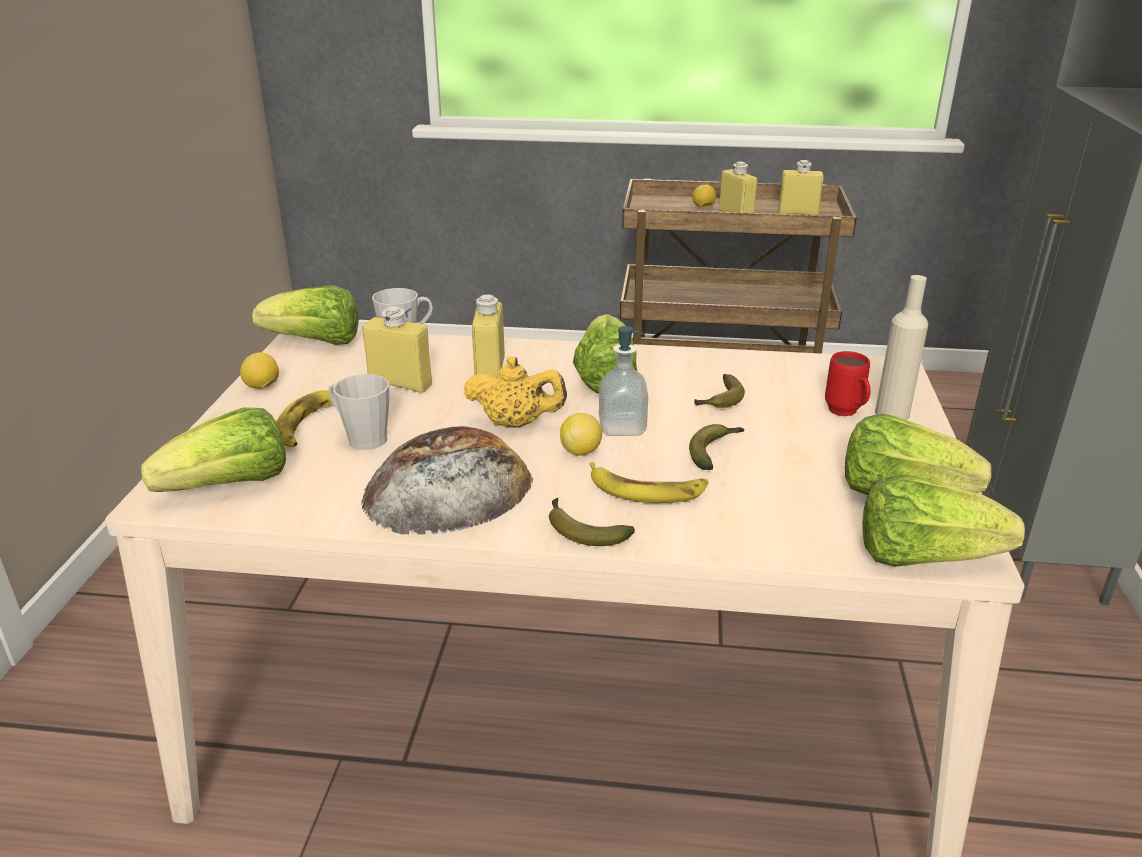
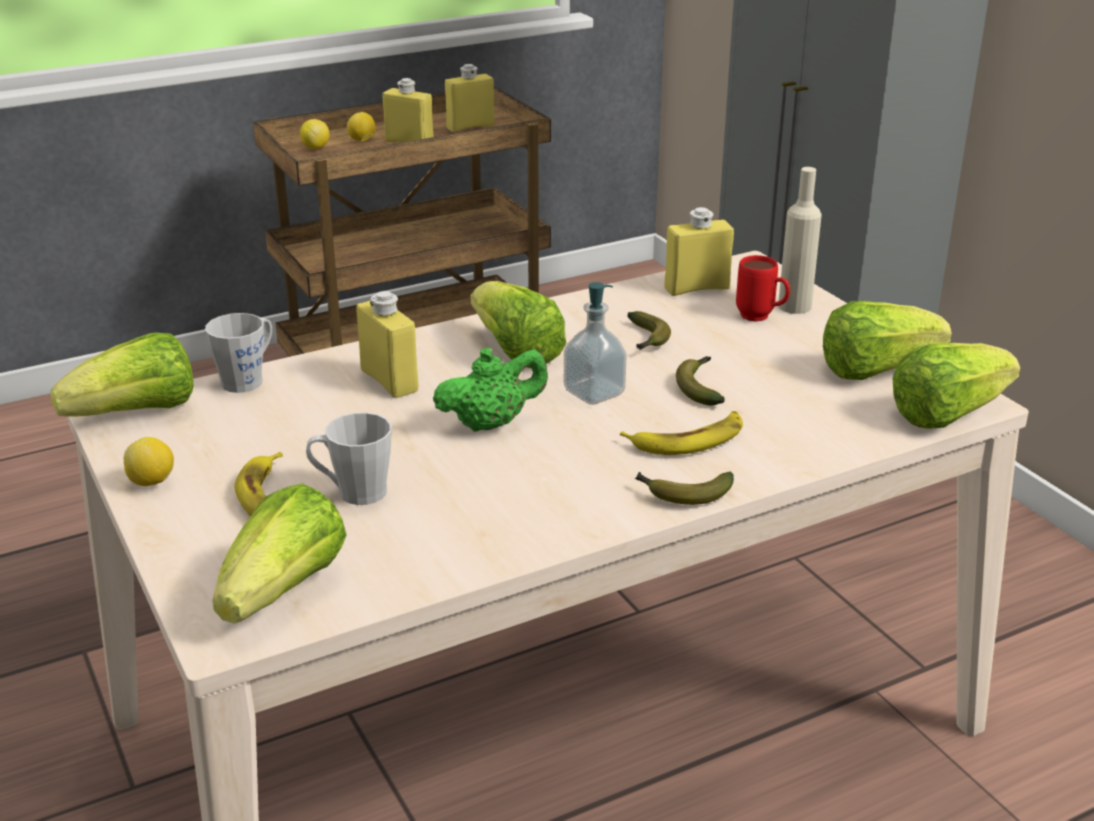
camera: 35 degrees left, 0 degrees up
bread [361,426,533,535] -> none
yellow bottle [362,306,432,393] -> yellow bottle moved to [664,207,734,296]
yellow teapot [464,356,567,428] -> green teapot [433,347,548,432]
lemon [560,413,602,456] -> lemon moved to [300,119,330,149]

